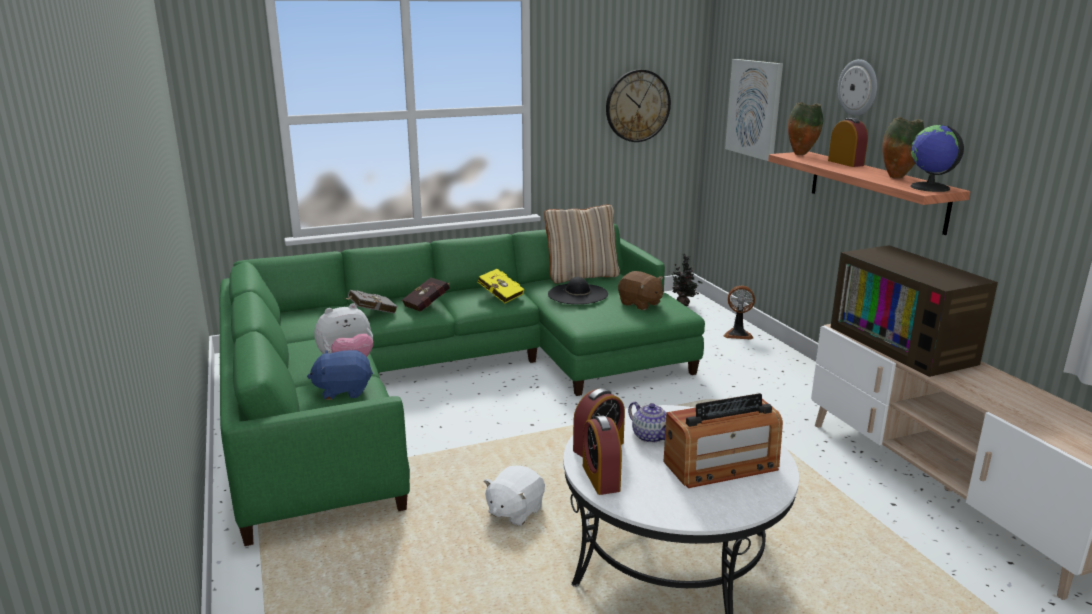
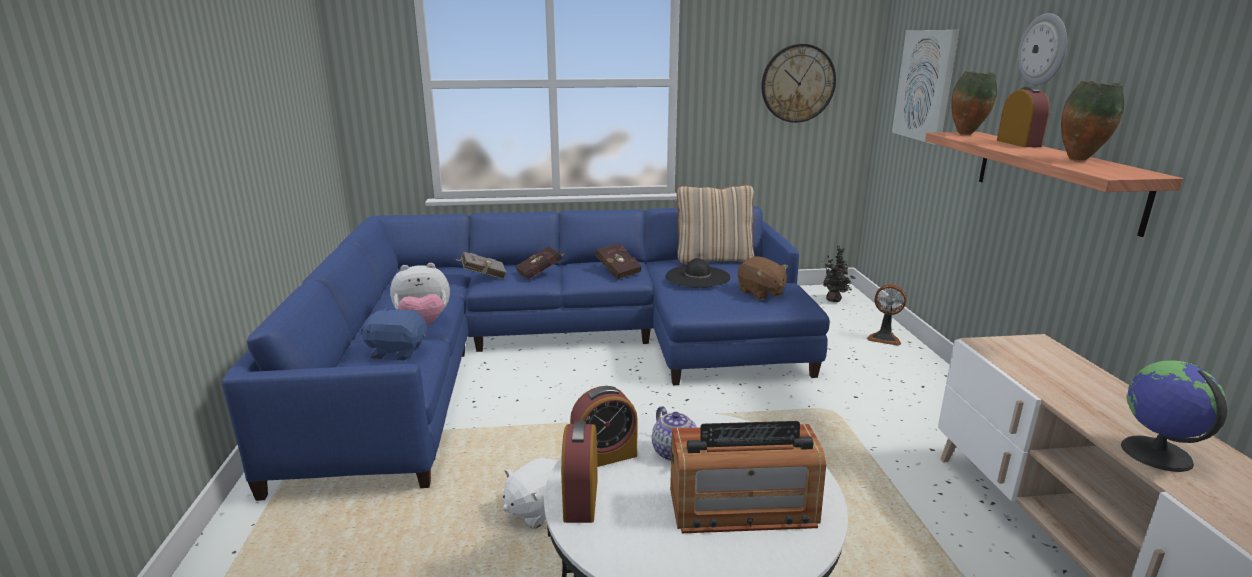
camera: 15 degrees right, 0 degrees up
green sofa [219,224,705,546] -> blue sofa [222,206,830,501]
yellow book [478,269,524,303] -> red book [595,243,641,279]
television [830,245,998,377] -> none
globe [910,125,964,192] -> globe moved to [1121,360,1228,472]

